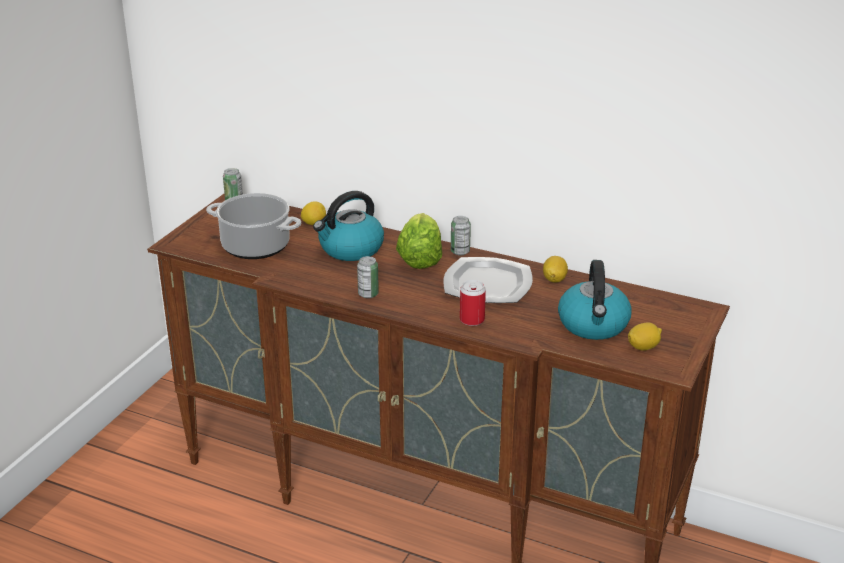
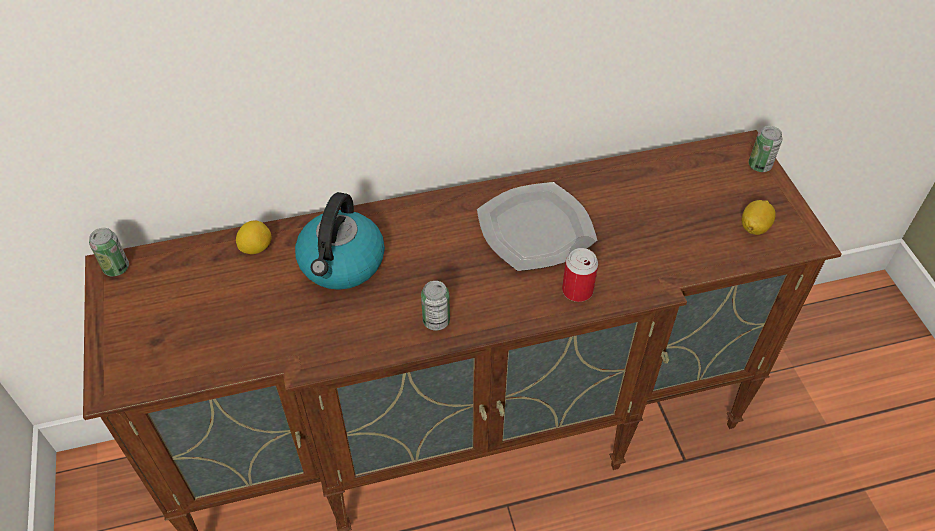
camera: 40 degrees left, 20 degrees up
cooking pot [206,193,301,259] -> none
lettuce [396,213,442,269] -> none
can [451,216,471,255] -> can moved to [749,126,782,172]
lemon [543,256,568,282] -> none
kettle [558,260,632,340] -> none

